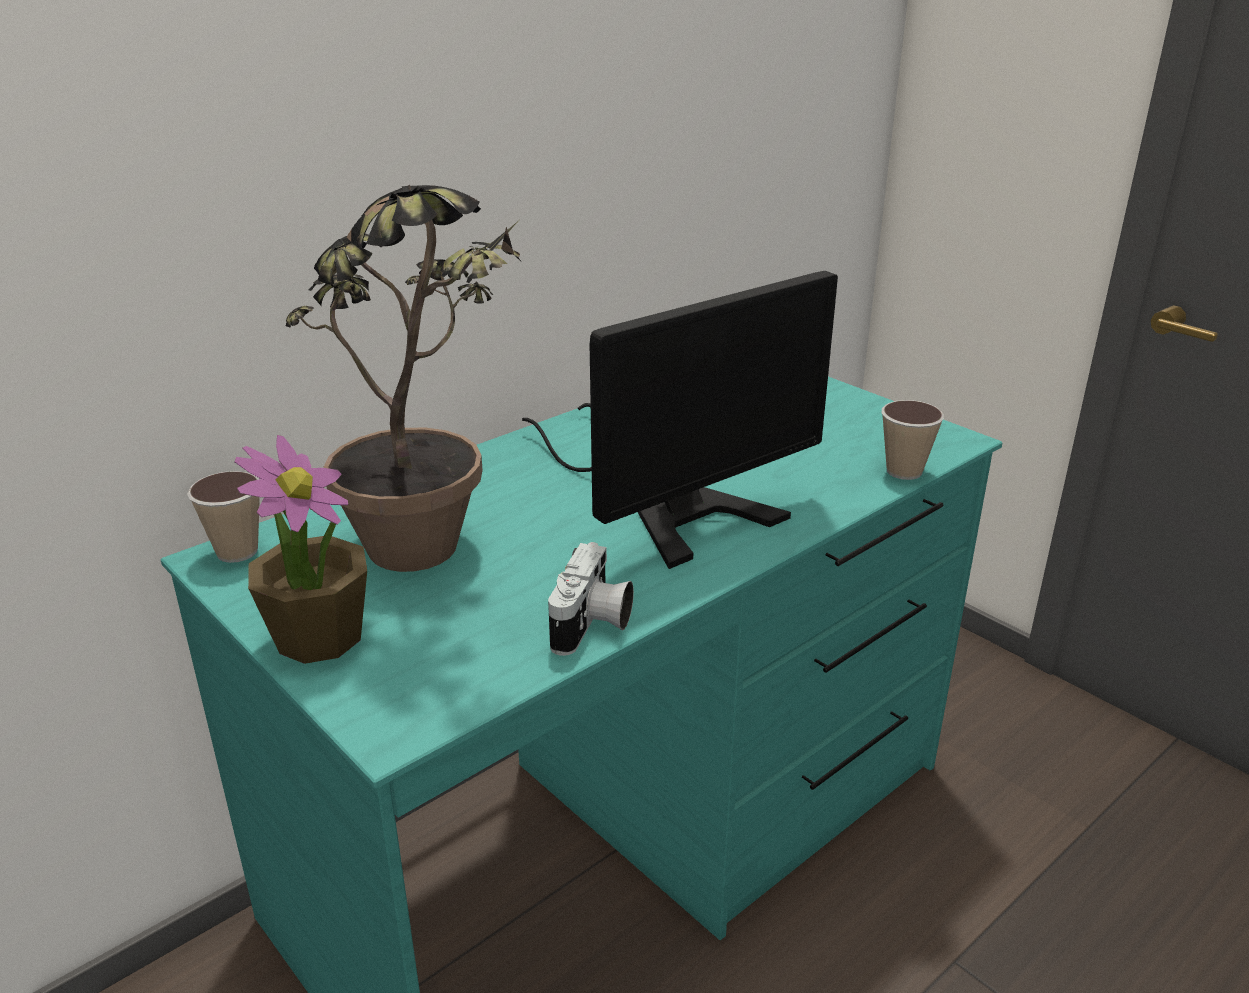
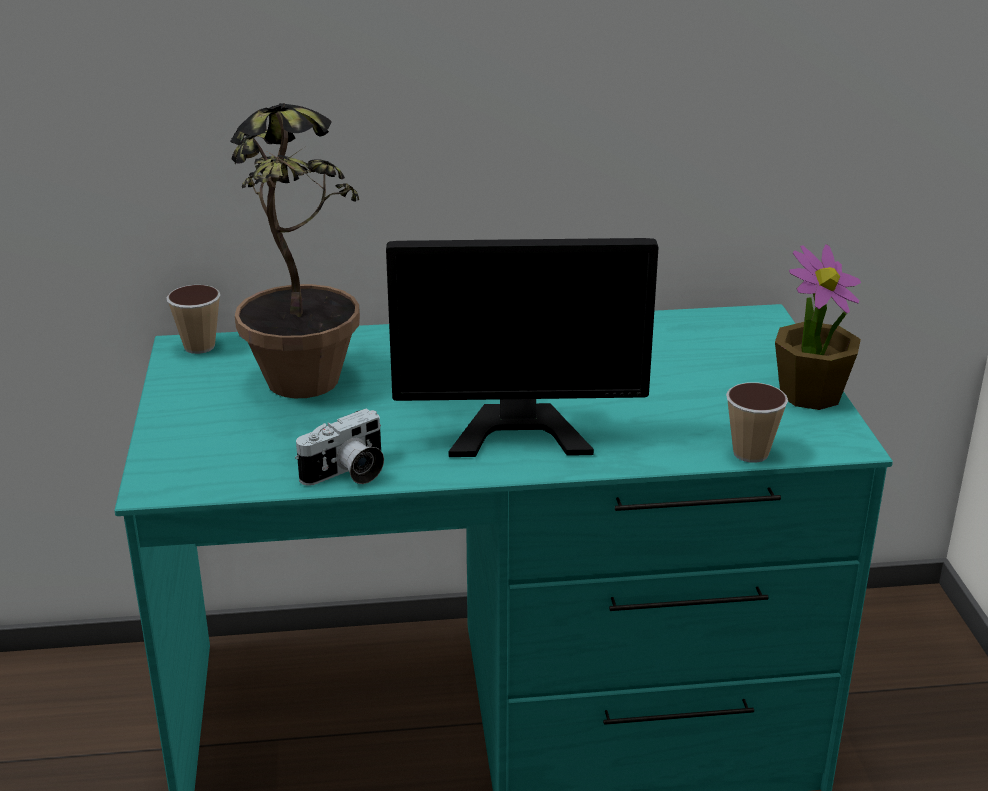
camera: 35 degrees right, 0 degrees up
potted plant [235,435,367,664] -> potted plant moved to [775,244,861,410]

